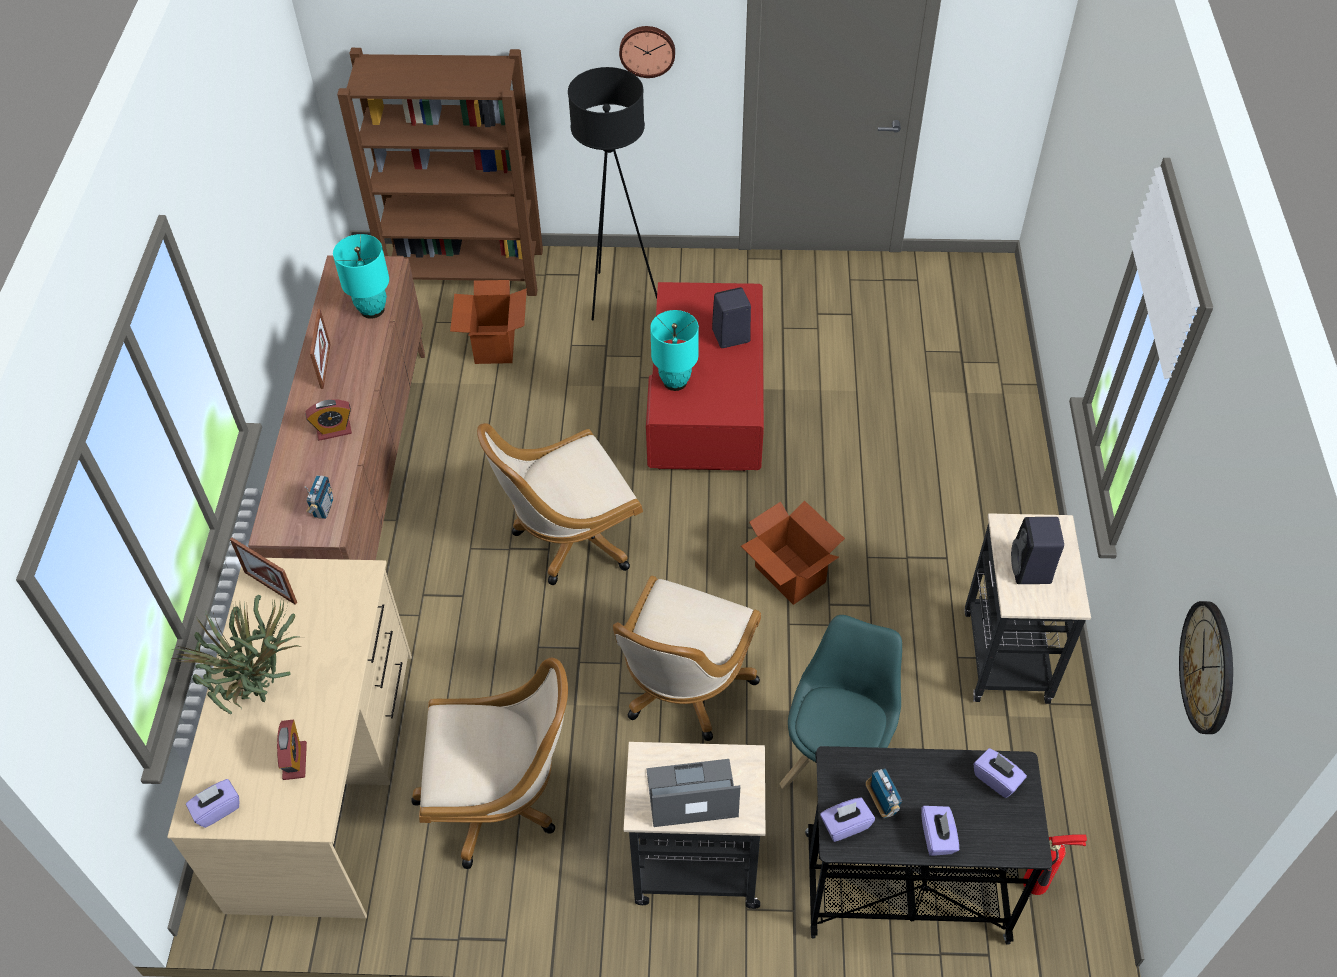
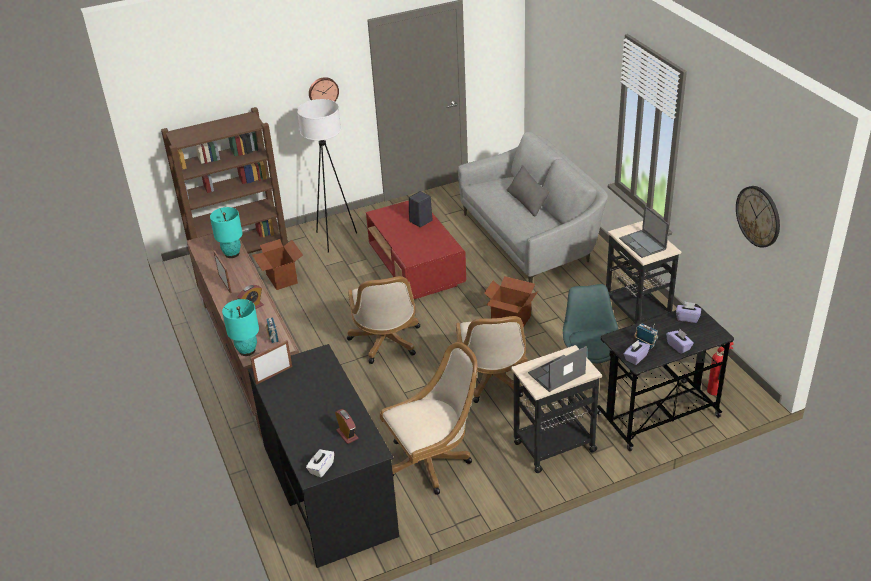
camera: 25 degrees left, 15 degrees down
beige desk [167,558,412,918] -> black desk [248,344,399,568]
potted plant [172,595,299,714] -> none
purple tissue box [186,779,239,828] -> white tissue box [306,449,334,477]
picture frame [230,538,297,605] -> picture frame turned 135 degrees clockwise [250,340,292,385]
office chair [477,423,643,585] -> office chair turned 45 degrees counterclockwise [347,276,420,364]
black floor lamp [568,67,657,321] -> white floor lamp [297,99,357,253]
turquoise table lamp [650,310,699,391] -> turquoise table lamp moved to [222,299,259,356]
black speaker [1011,517,1064,584] -> laptop [619,206,669,258]
none -> grey sofa [458,132,608,283]

